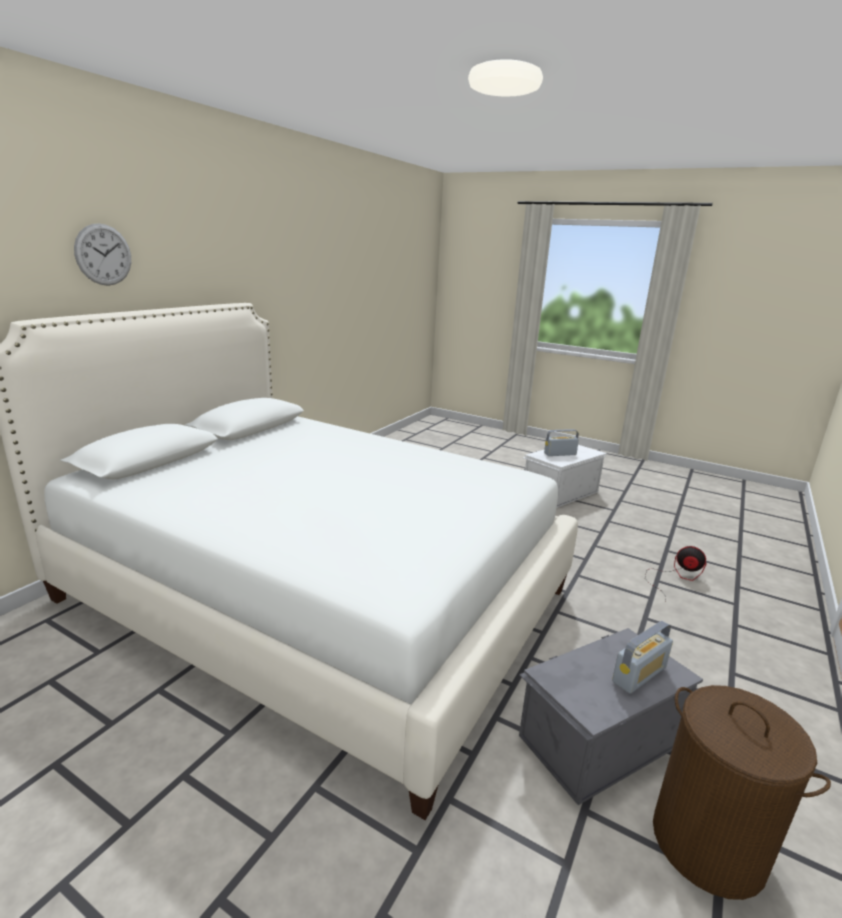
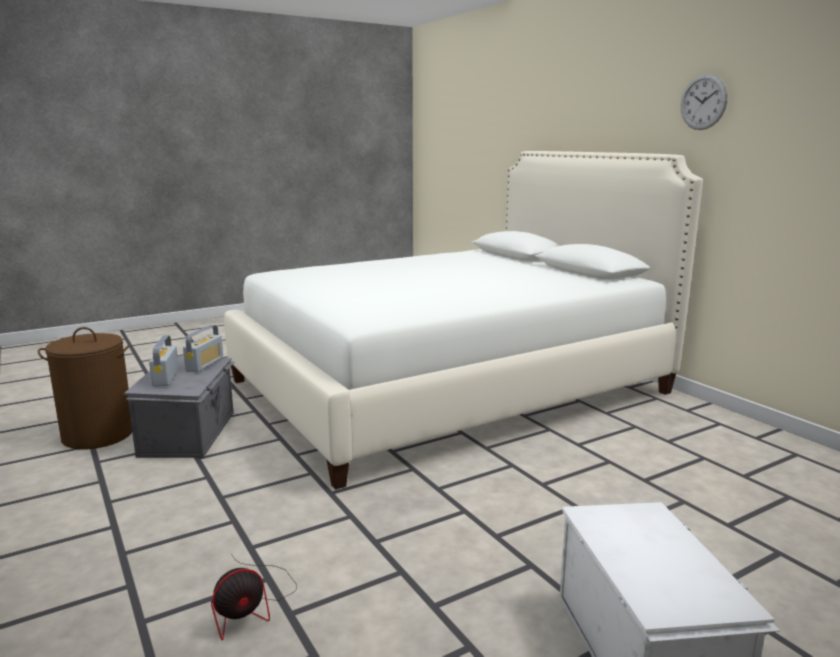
camera: 120 degrees right, 5 degrees down
wall clock [74,223,131,286] -> wall clock moved to [681,74,728,130]
radio [544,429,579,456] -> radio moved to [183,325,223,372]

